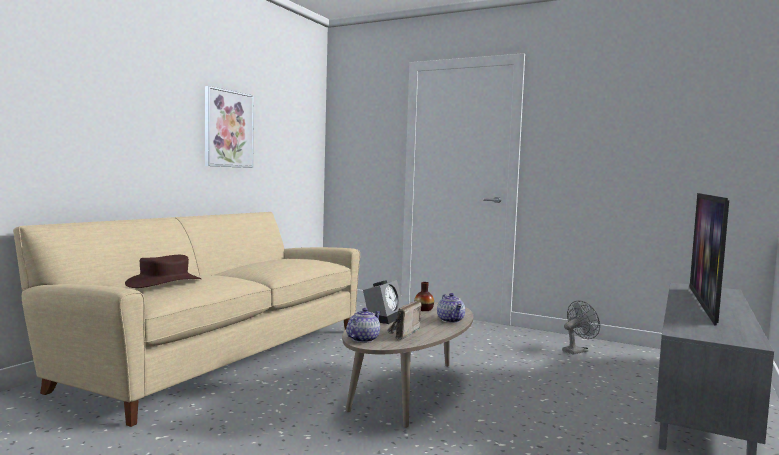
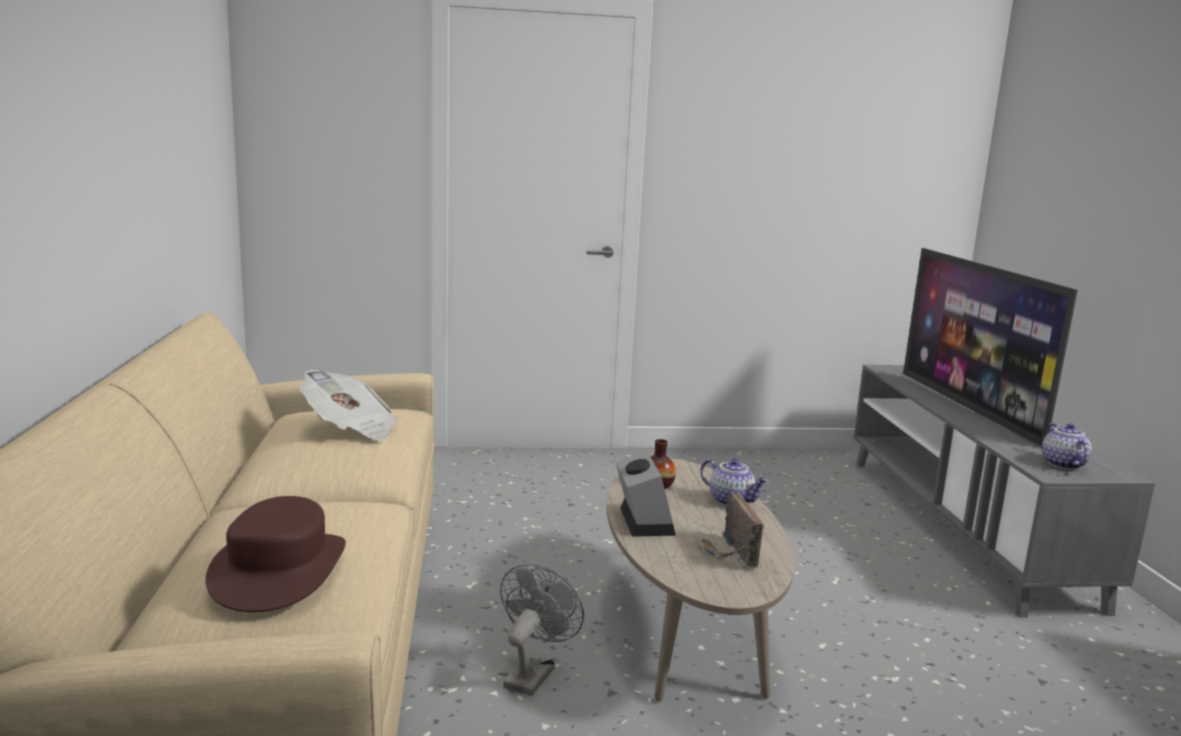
camera: 35 degrees left, 10 degrees up
picture [205,86,254,168] -> none
teapot [346,308,380,343] -> teapot moved to [1042,423,1092,470]
grey fan [562,301,600,355] -> grey fan moved to [500,564,584,696]
none -> newspaper [299,370,398,441]

